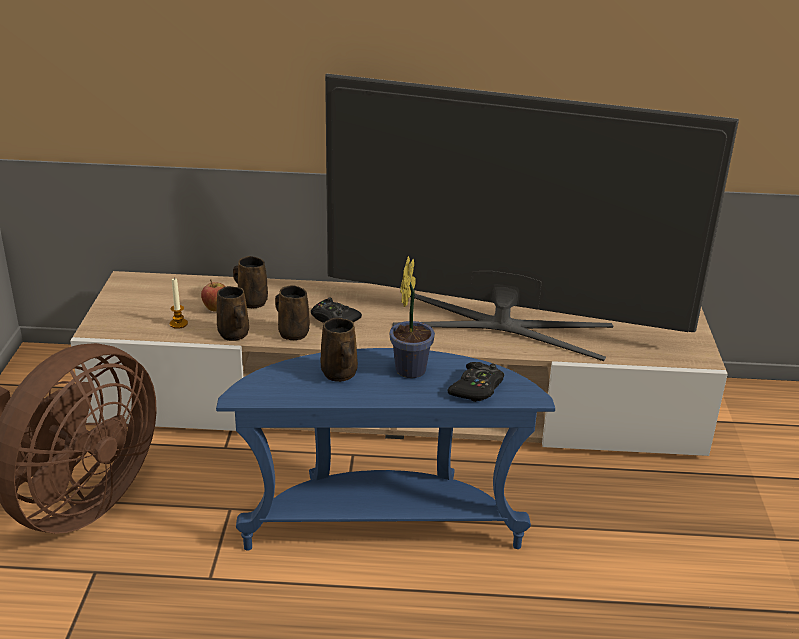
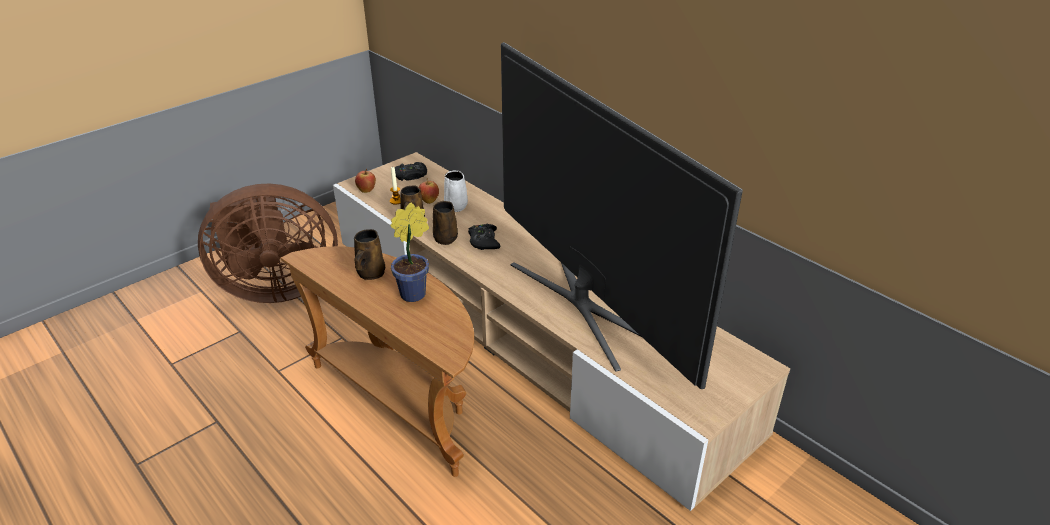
camera: 45 degrees right, 5 degrees up
blue side table [216,348,555,551] -> brown side table [281,246,474,477]
brown mug [233,256,268,308] -> white mug [444,171,468,212]
black game controller [447,362,504,402] -> black game controller moved to [395,162,427,181]
none -> apple [355,169,376,193]

